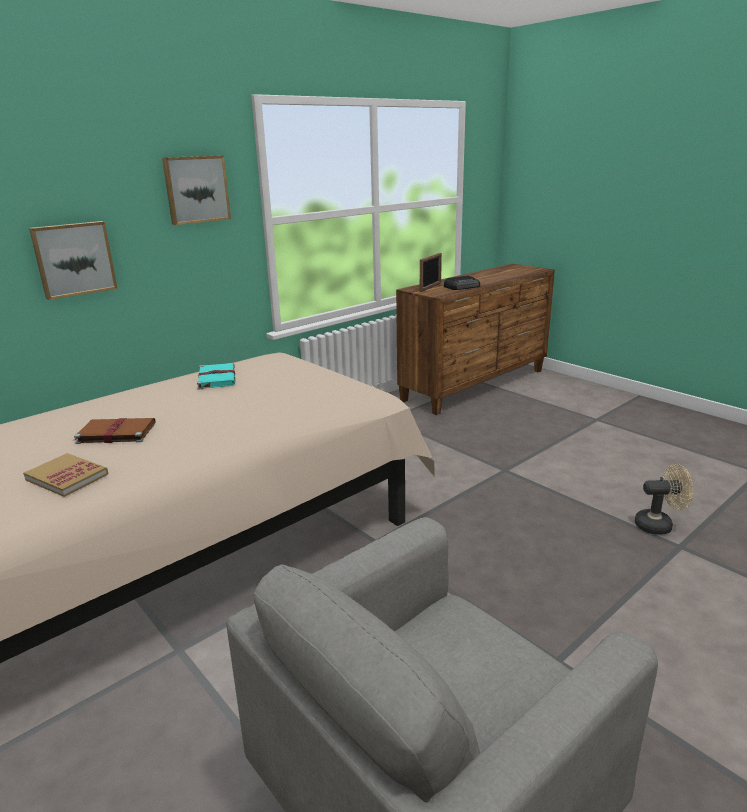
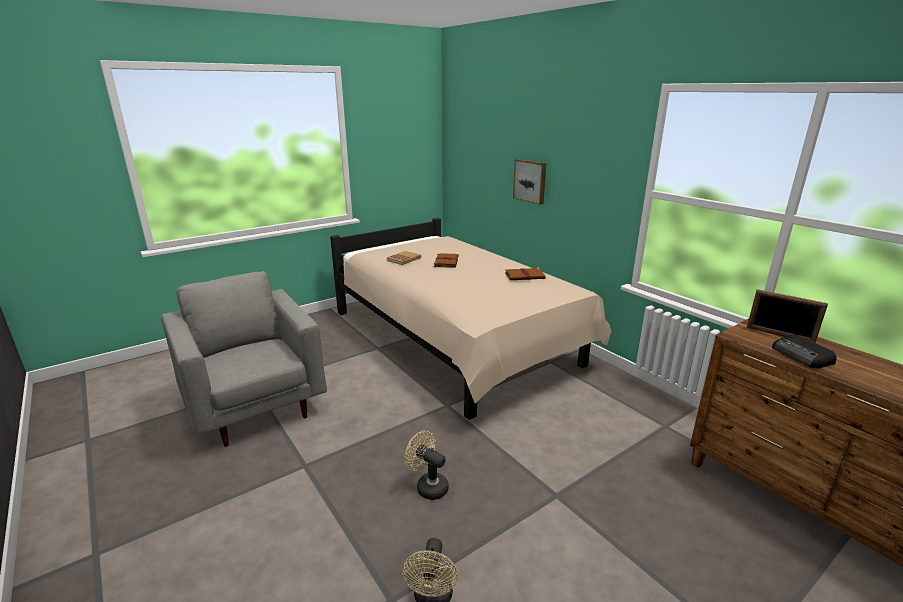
camera: 95 degrees right, 0 degrees up
picture [162,155,231,225] -> none
turquoise book [197,363,235,390] -> brown book [505,268,546,280]
none -> beige fan [405,430,449,500]

